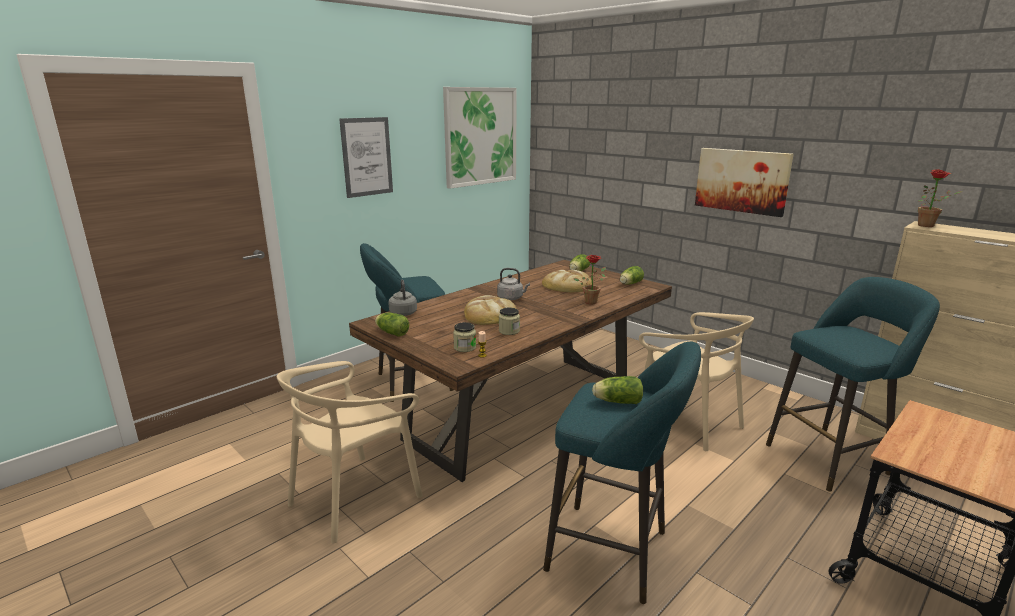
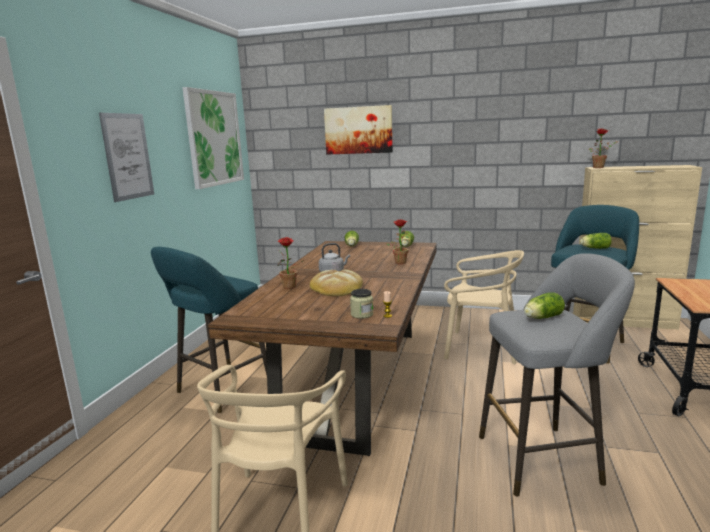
camera: 30 degrees left, 5 degrees down
lettuce [375,313,409,336] -> lettuce moved to [580,233,611,249]
grey kettle [388,280,417,316] -> none
jar [499,307,520,335] -> none
bread [542,270,592,293] -> none
turquoise stool [543,342,701,604] -> grey stool [479,253,635,496]
picture [695,148,794,217] -> picture moved to [324,105,393,155]
none -> potted plant [277,237,304,289]

